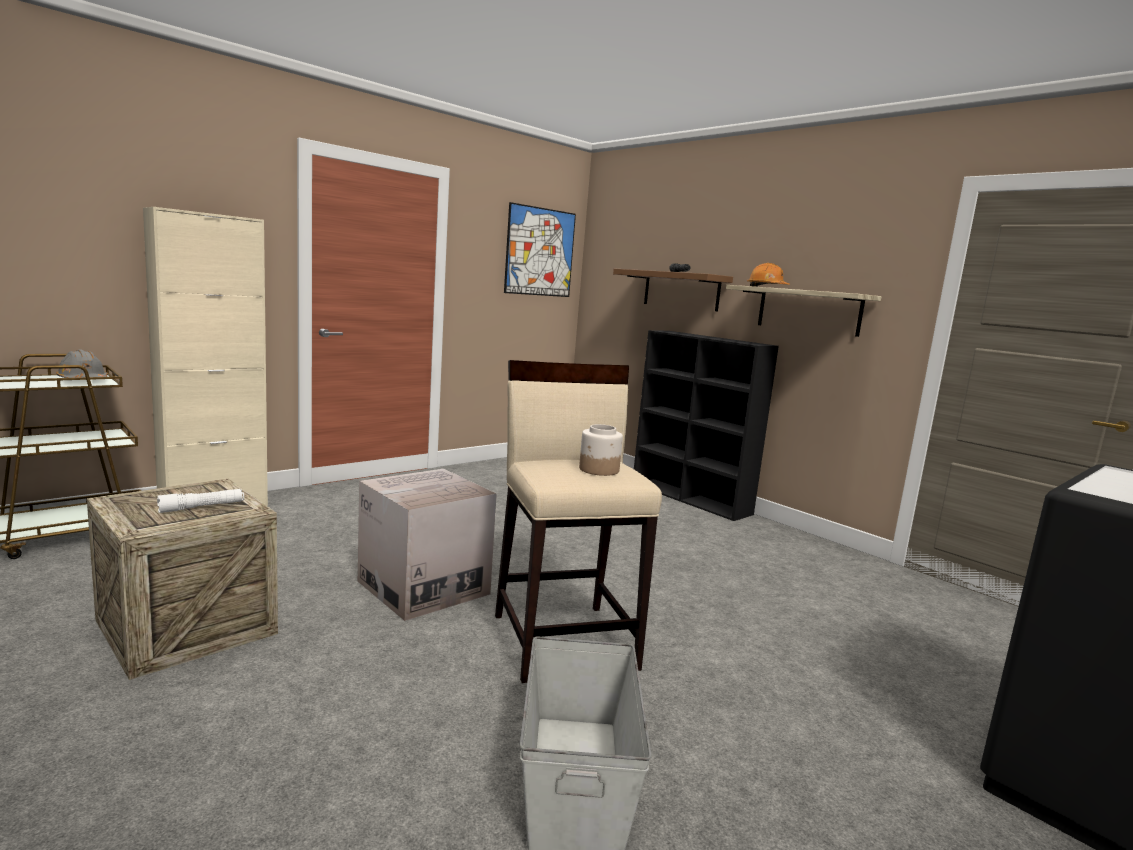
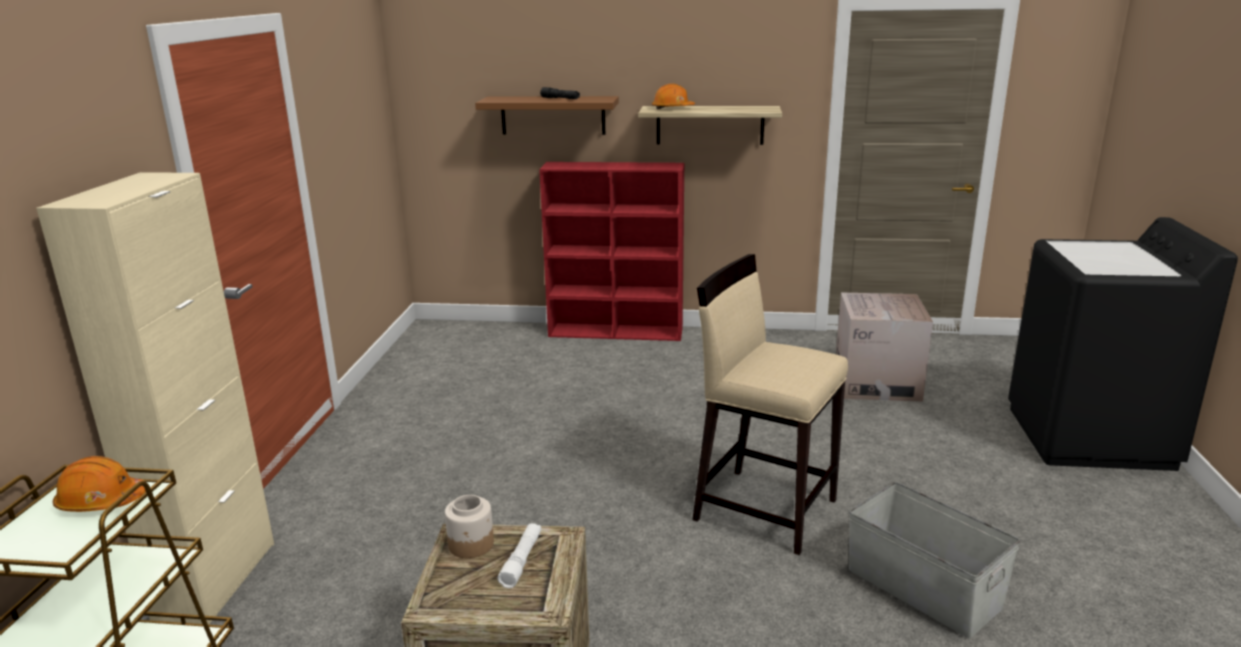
camera: 40 degrees left, 10 degrees up
grey hard hat [56,350,107,380] -> orange hard hat [53,456,146,512]
cardboard box [358,469,497,621] -> cardboard box moved to [836,293,933,402]
picture [504,202,576,297] -> none
jar [579,424,623,476] -> jar moved to [445,495,494,558]
black bookcase [634,330,779,521] -> red bookcase [539,162,684,341]

